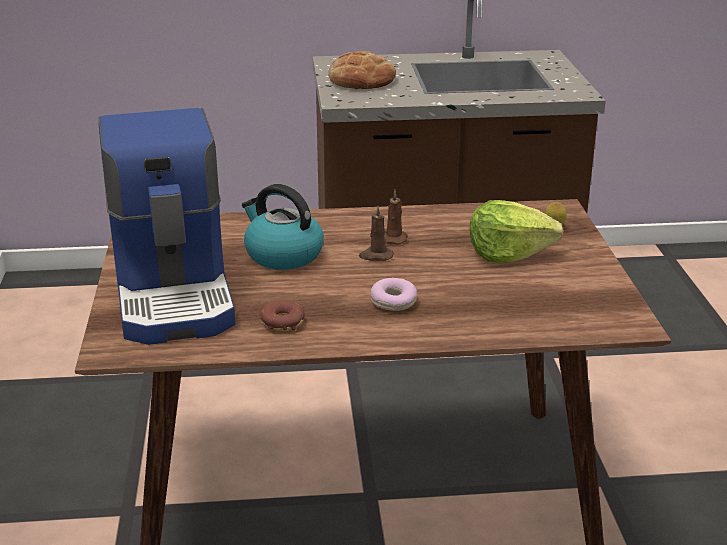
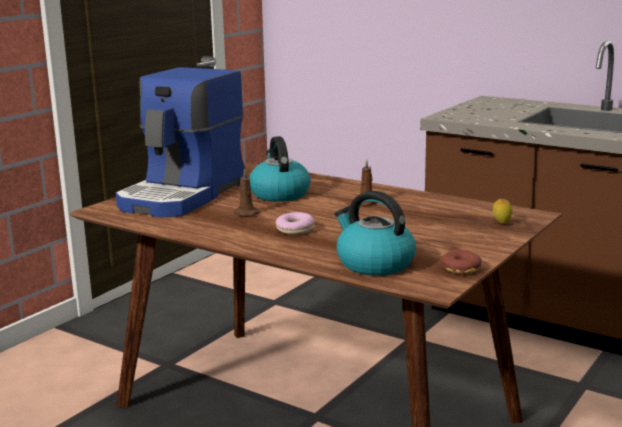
camera: 40 degrees right, 10 degrees down
donut [260,300,305,331] -> donut moved to [441,250,482,275]
bread [329,51,396,89] -> none
brown candle [359,205,393,261] -> brown candle moved to [234,168,260,217]
lettuce [470,200,563,263] -> none
none -> kettle [334,191,416,276]

